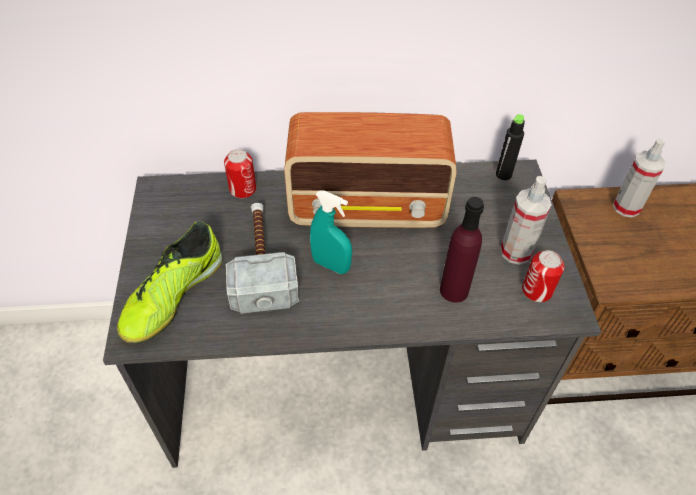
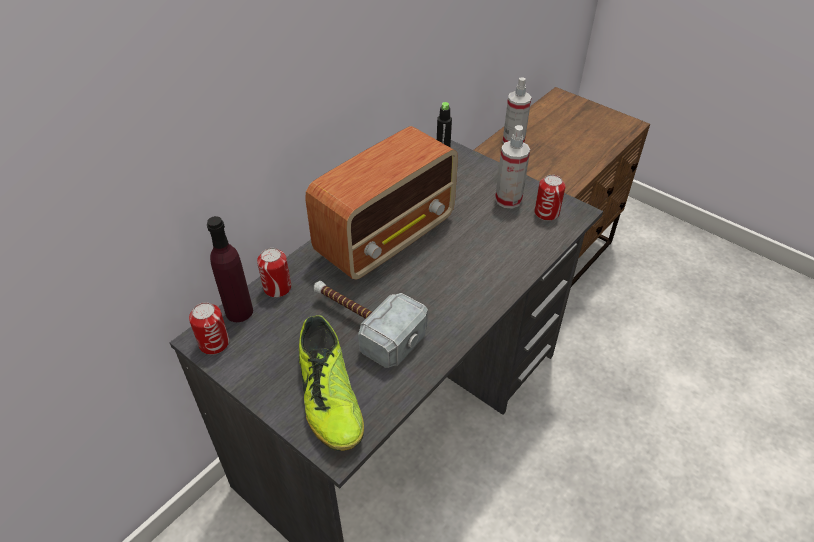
camera: 45 degrees left, 5 degrees down
turquoise spray bottle [310,190,352,274] -> none
purple bottle [440,197,484,303] -> purple bottle moved to [207,216,253,322]
none -> can [189,303,229,355]

